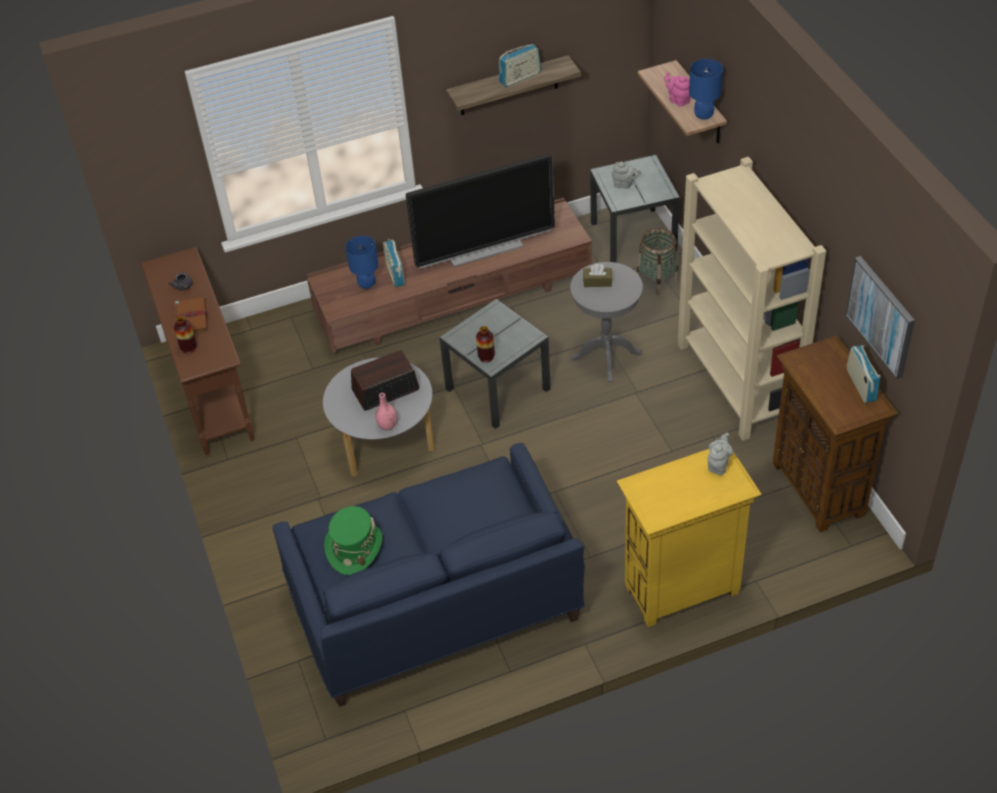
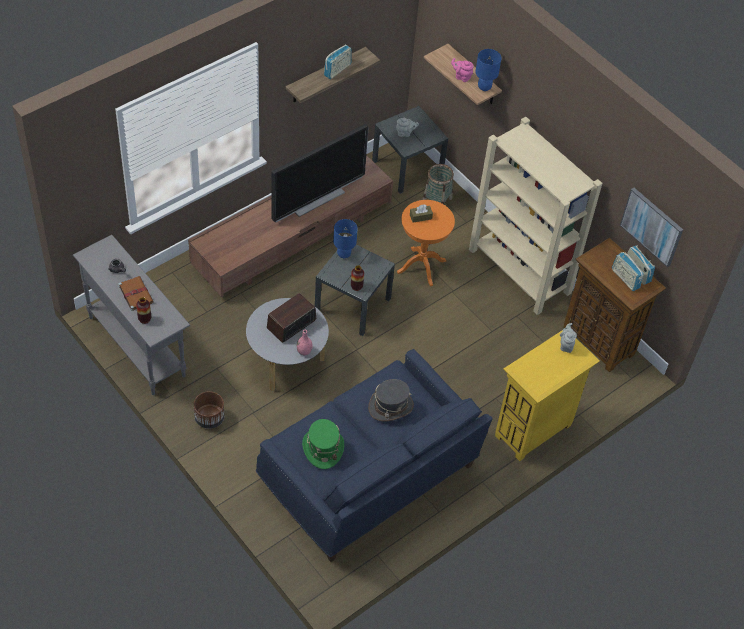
camera: 25 degrees left, 5 degrees up
brown console table [141,247,255,456] -> grey console table [73,235,190,395]
blue table lamp [346,236,379,289] -> blue table lamp moved to [333,219,358,258]
radio [383,239,405,287] -> radio moved to [612,252,644,291]
grey side table [570,262,643,382] -> orange side table [397,200,455,286]
none -> brown planter [194,391,224,429]
none -> grey hat [368,379,414,421]

